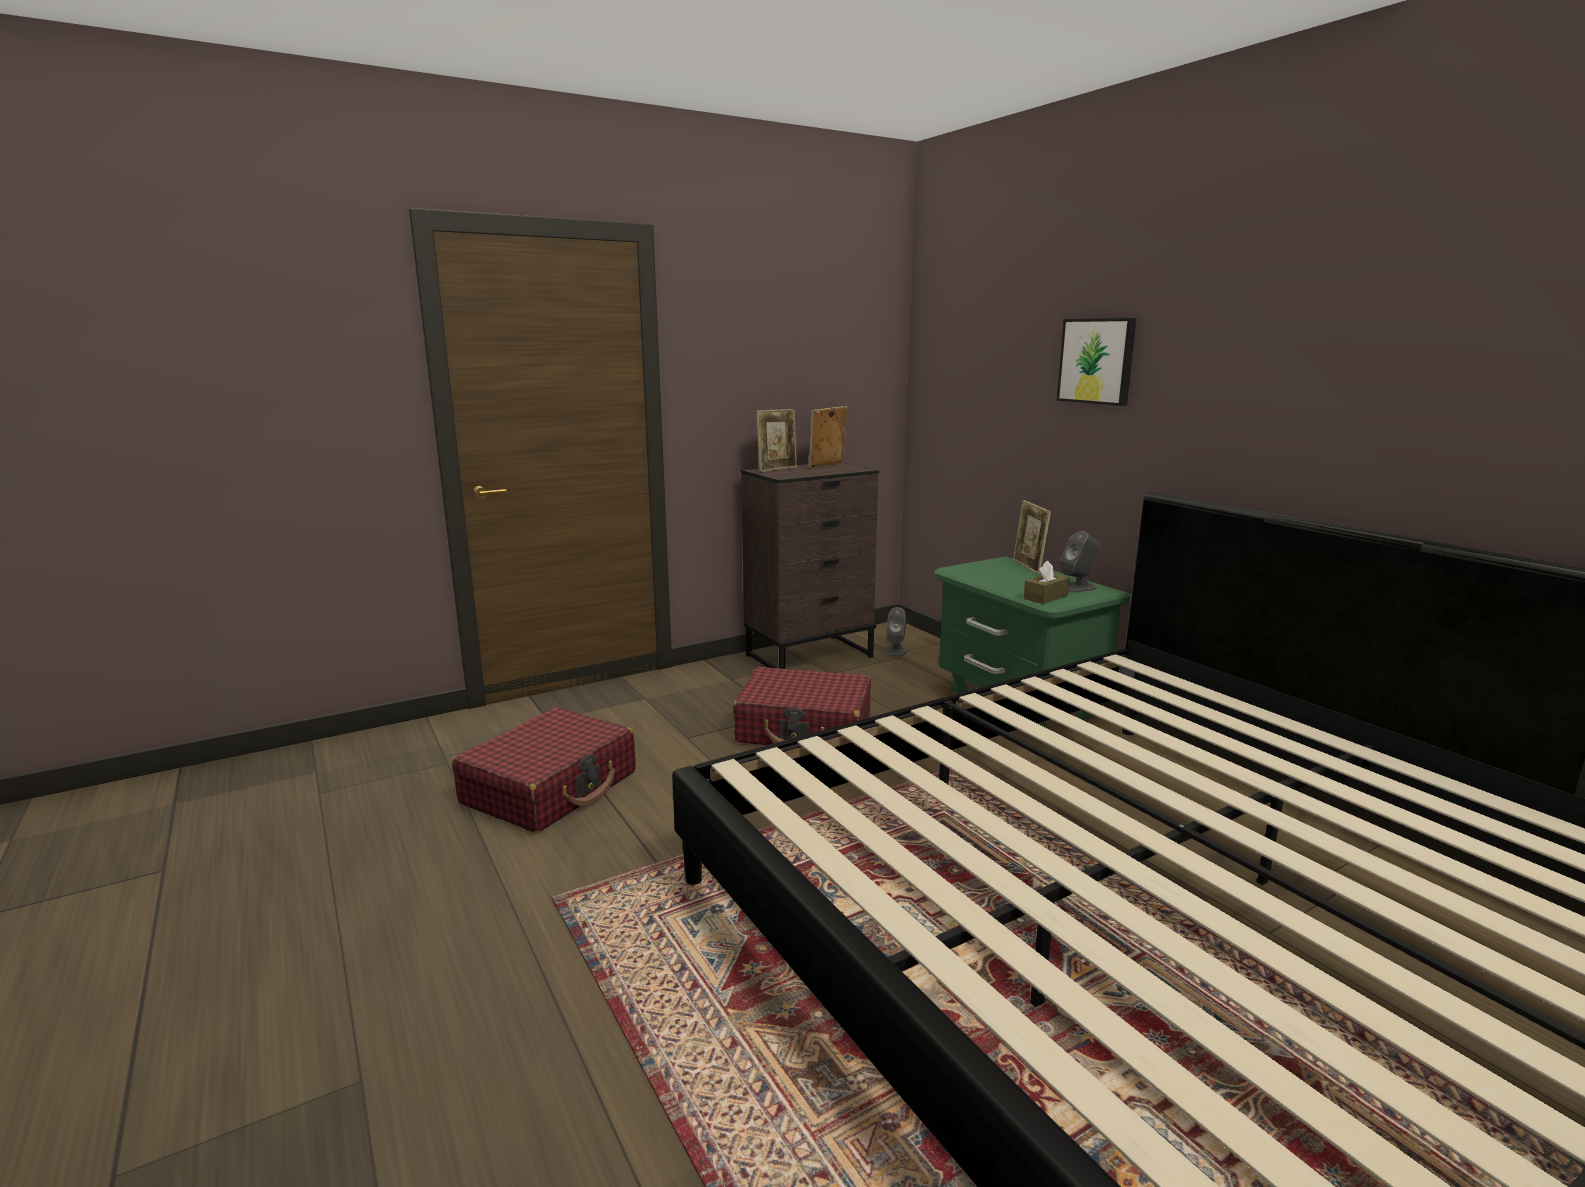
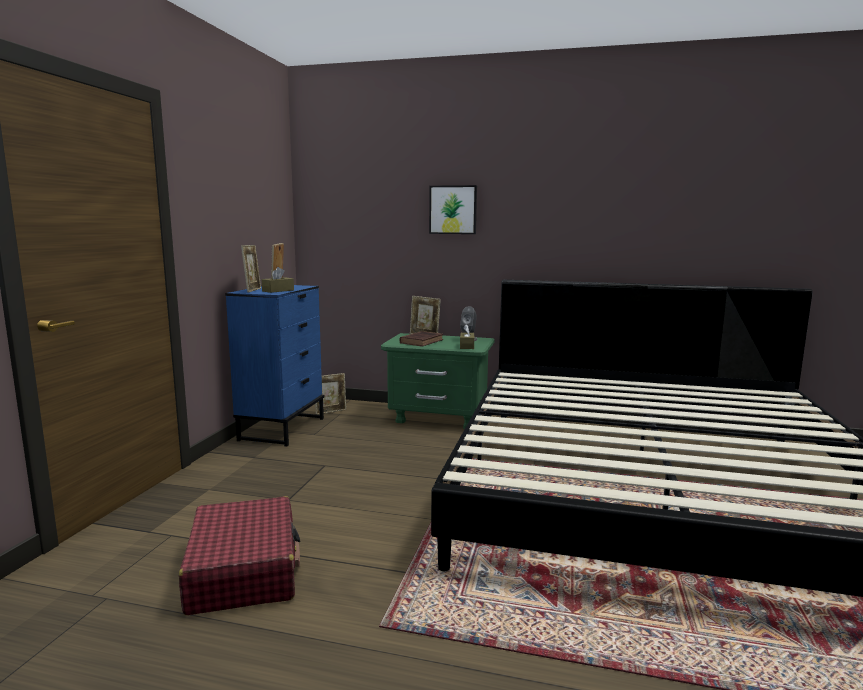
camera: 45 degrees left, 5 degrees down
red suitcase [733,667,871,745] -> none
brown dresser [741,463,879,669] -> blue dresser [225,285,324,446]
grey speaker [885,607,907,657] -> picture frame [315,373,346,415]
none -> brown tissue box [261,267,294,293]
none -> brown book [400,331,443,346]

